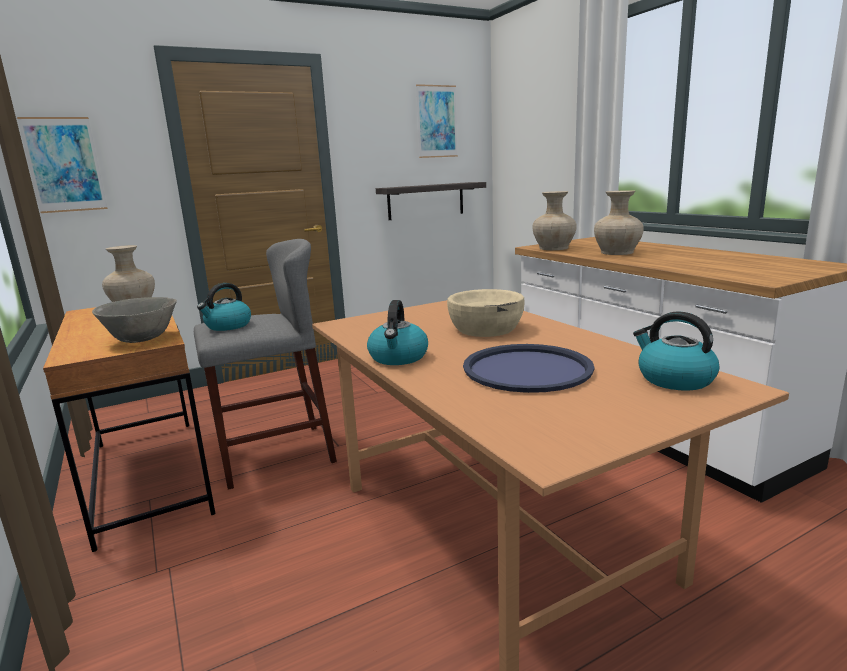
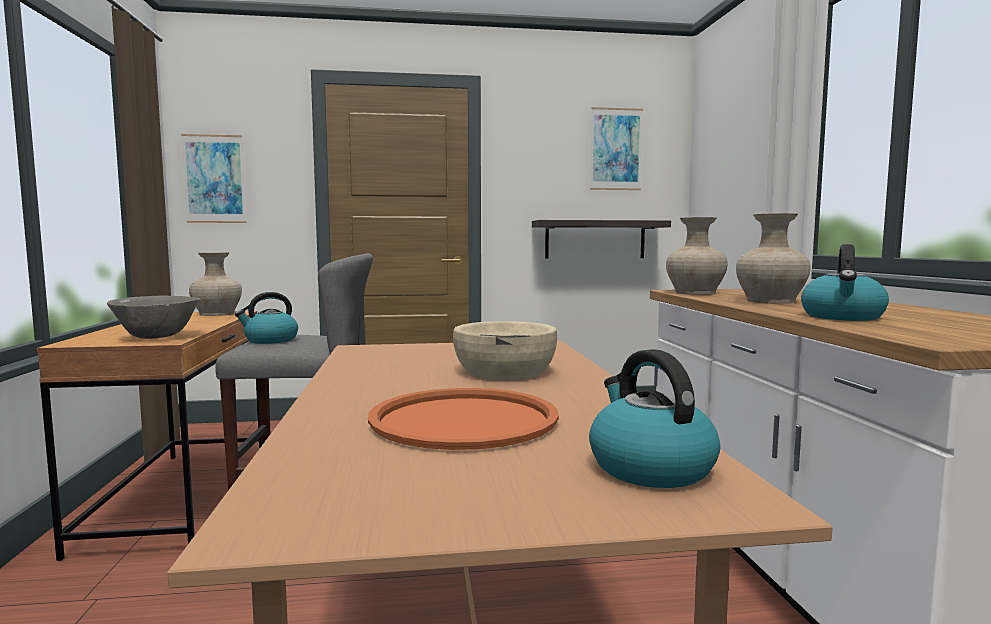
camera: 20 degrees right, 10 degrees down
kettle [367,300,428,365] -> kettle moved to [801,244,889,321]
blue tray [463,344,594,393] -> orange tray [368,388,559,450]

